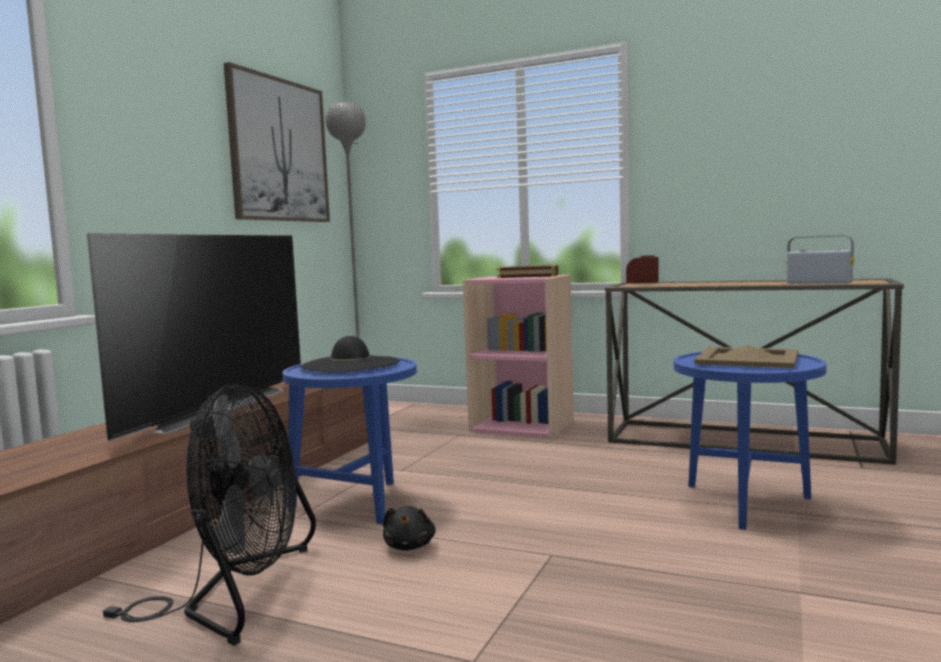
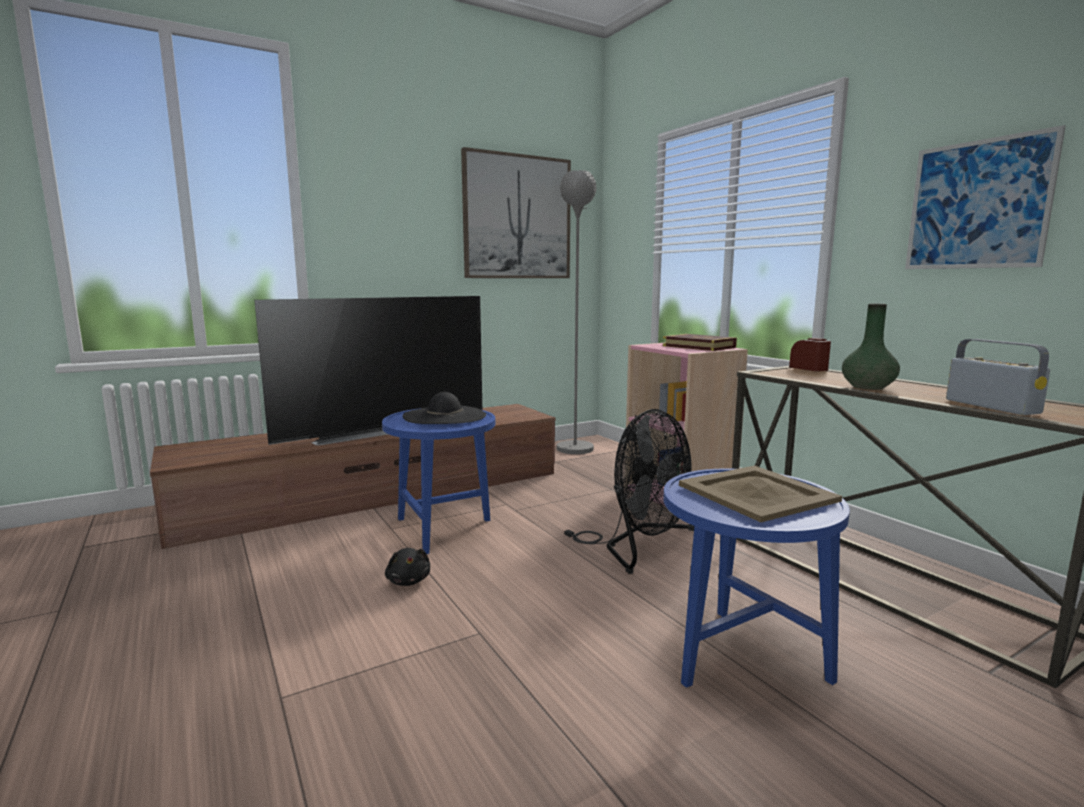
camera: 35 degrees right, 5 degrees up
black fan [102,384,316,646] -> black fan moved to [564,409,694,574]
black plush toy [383,506,436,551] -> black plush toy turned 60 degrees counterclockwise [385,548,430,586]
none -> green vase [842,304,900,390]
none -> picture [905,125,1066,269]

